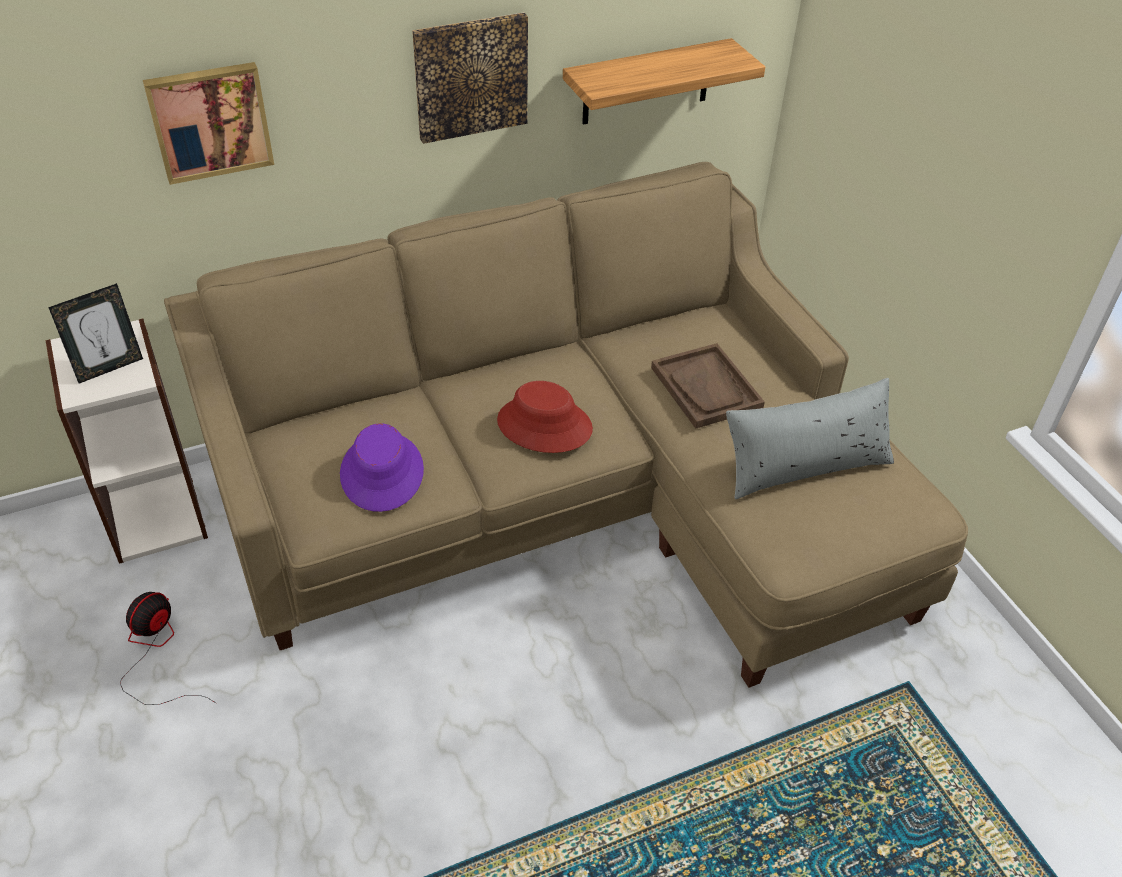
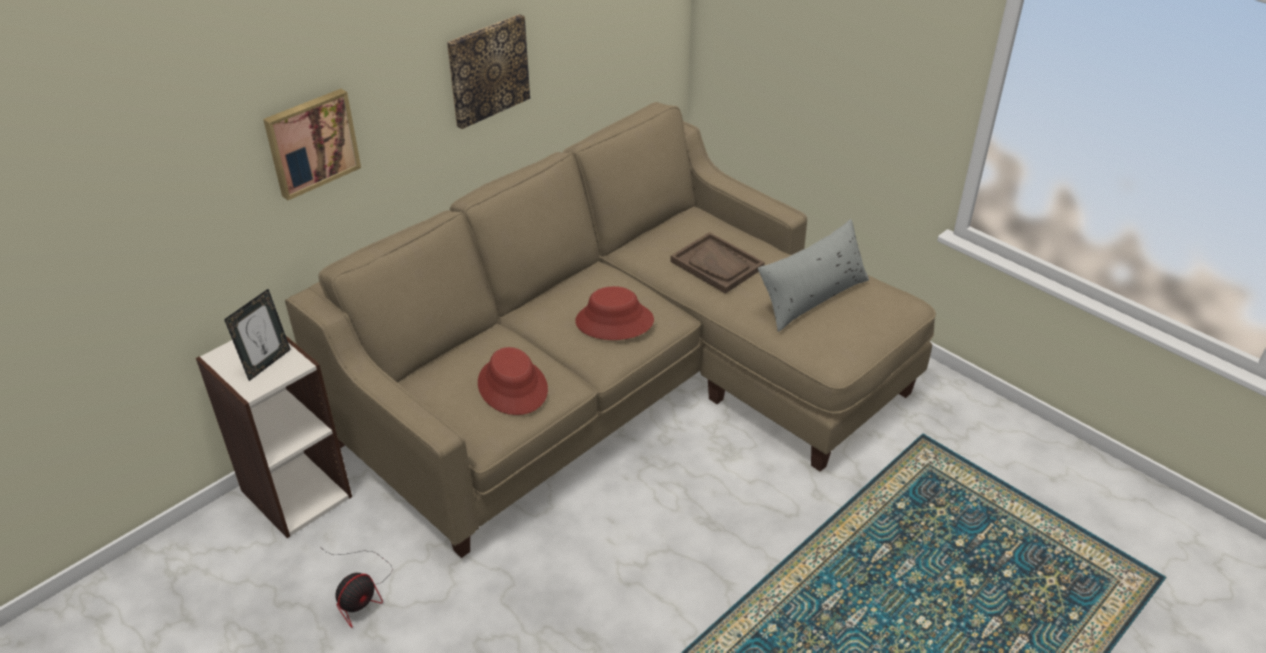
camera: 20 degrees left, 5 degrees down
fan [120,592,216,705] -> fan turned 150 degrees counterclockwise [320,547,393,628]
purple hat [340,423,424,512] -> red hat [478,347,548,415]
shelf [563,38,765,125] -> none

